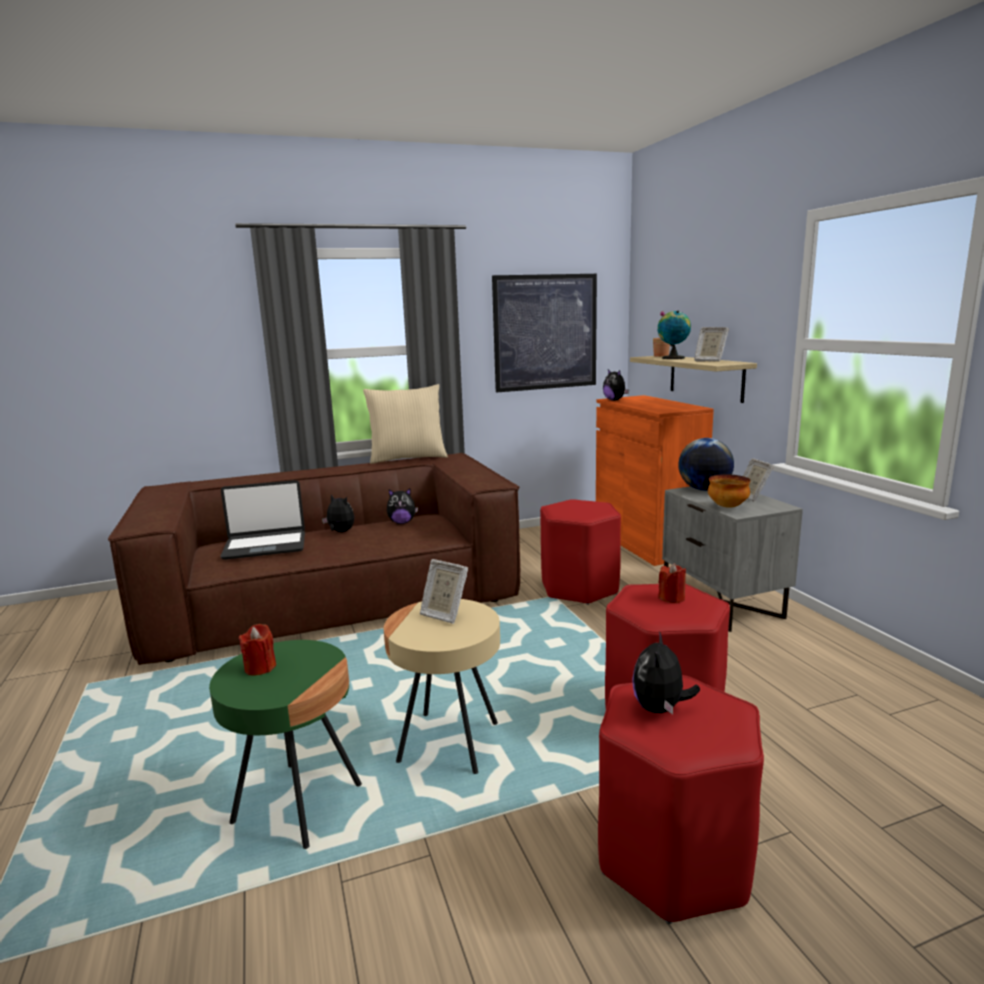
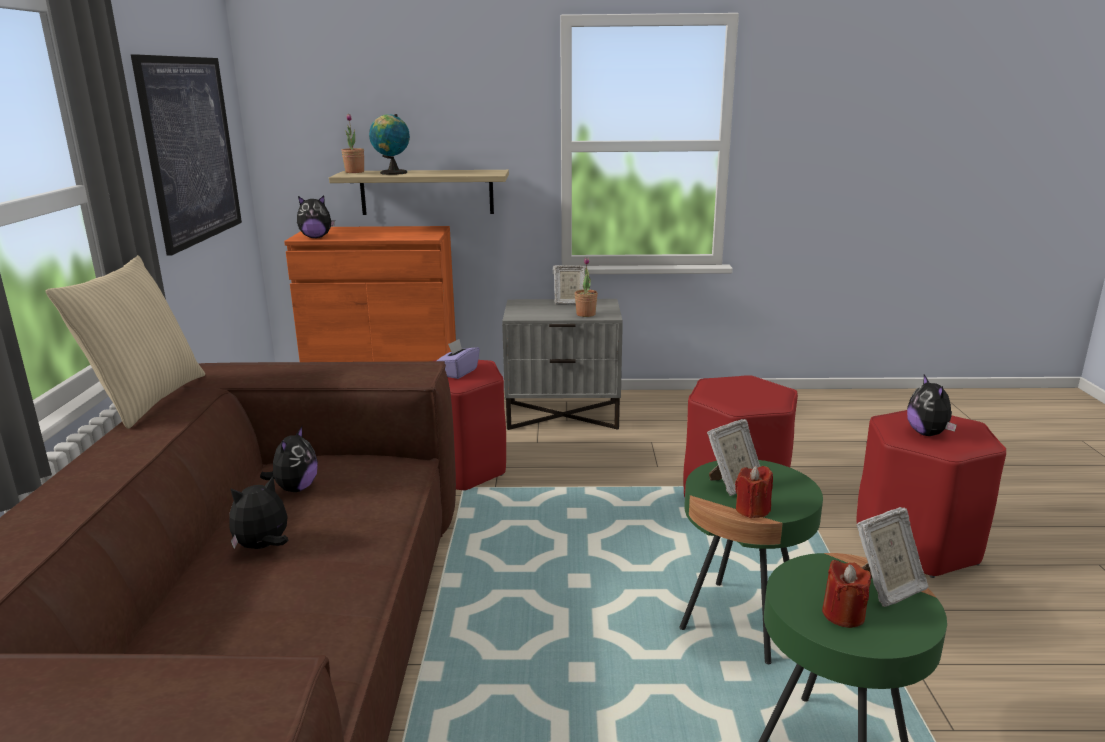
camera: 70 degrees left, 5 degrees up
laptop [220,480,305,560] -> none
beige side table [384,599,500,774] -> green side table [679,460,823,664]
plush toy [632,631,700,714] -> plush toy turned 45 degrees clockwise [907,375,957,436]
red candle [658,563,686,603] -> red candle moved to [735,466,773,518]
globe [678,438,734,491] -> none
picture frame [694,327,729,362] -> picture frame moved to [856,507,929,607]
bowl [708,474,751,508] -> potted plant [575,258,598,317]
none -> purple tissue box [437,339,480,379]

